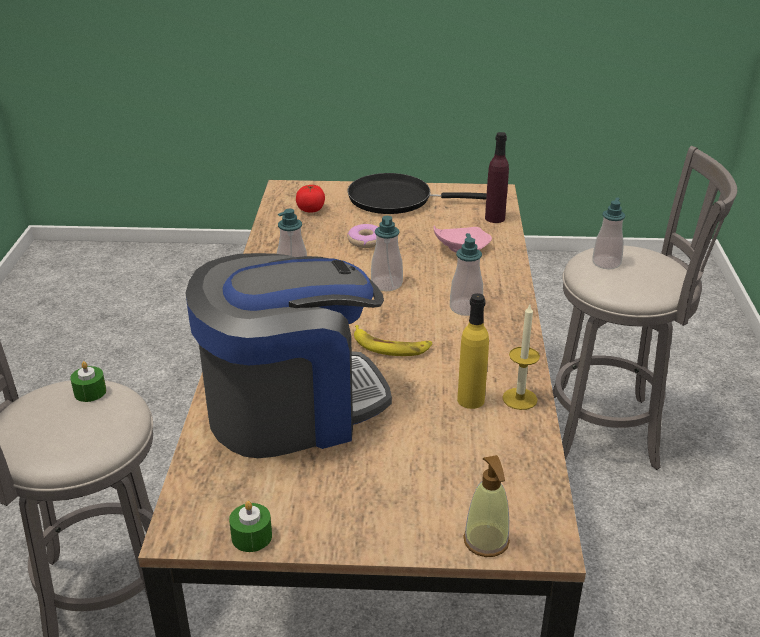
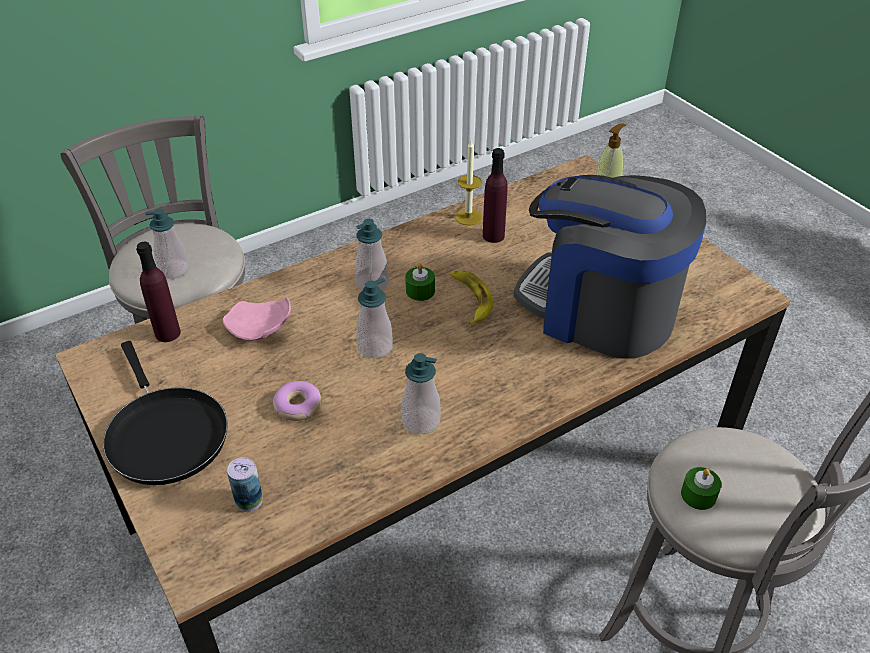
camera: 125 degrees left, 10 degrees up
green candle [229,501,272,552] -> green candle moved to [405,264,435,301]
tomato [296,185,325,213] -> can [227,457,263,512]
yellow bottle [457,293,489,409] -> purple bottle [483,148,508,243]

